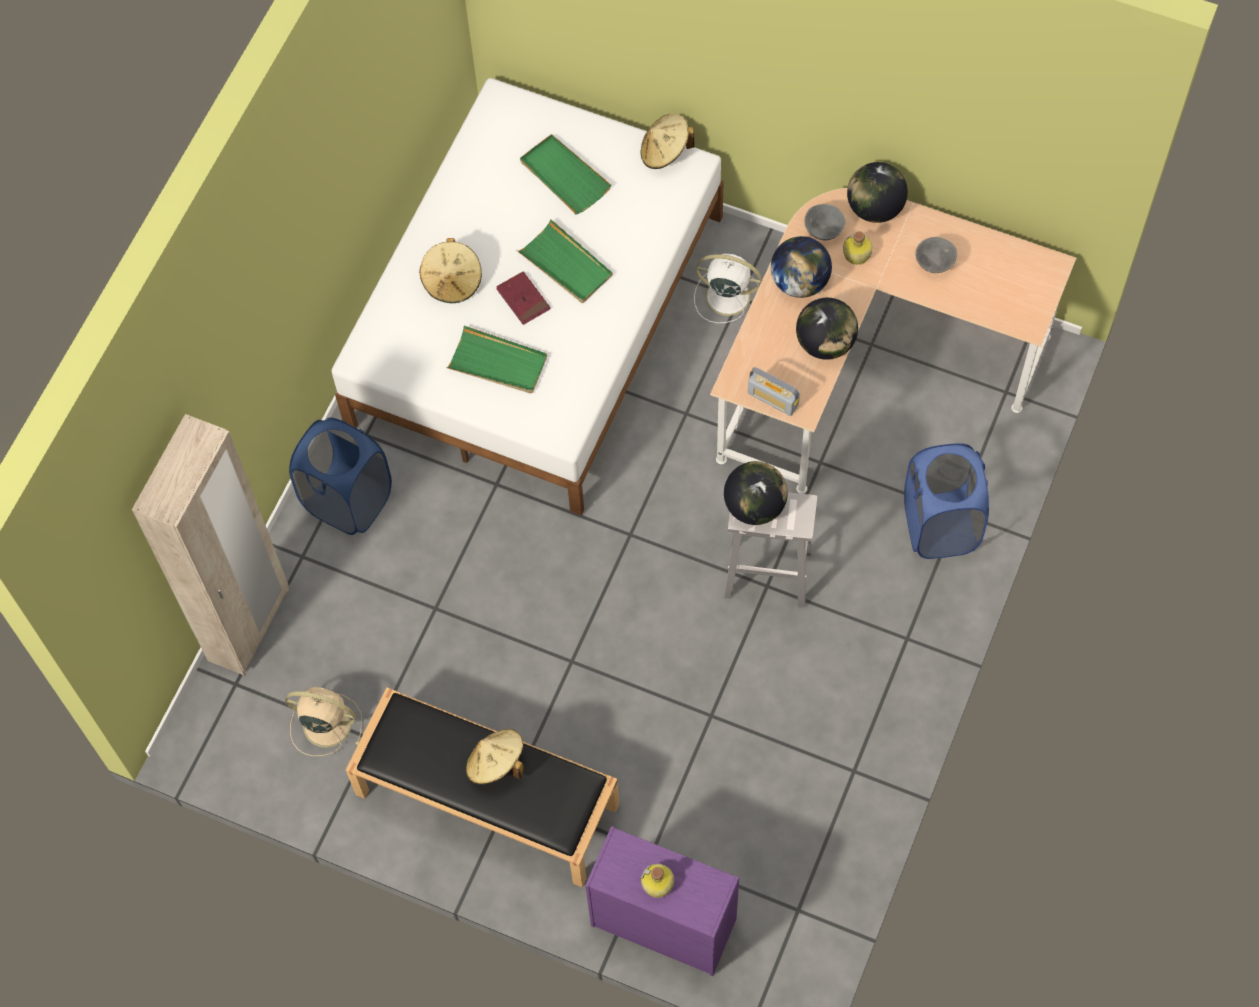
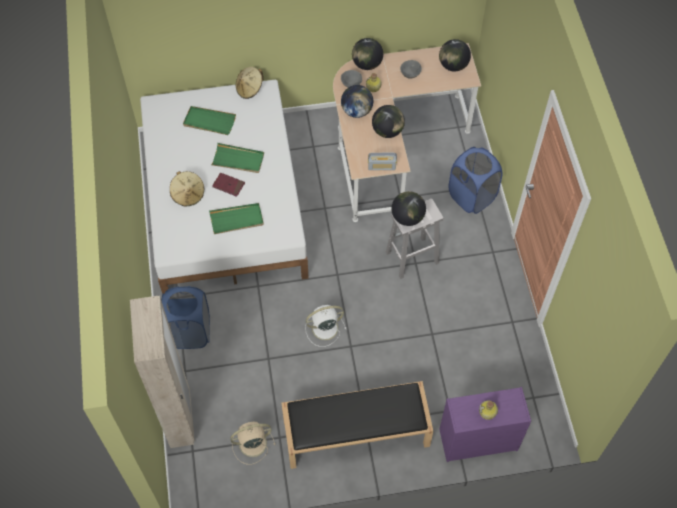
camera: 35 degrees left, 5 degrees down
beige hat [466,729,524,785] -> none
white fan [694,254,762,323] -> white fan moved to [305,305,347,347]
none -> globe [439,39,471,72]

